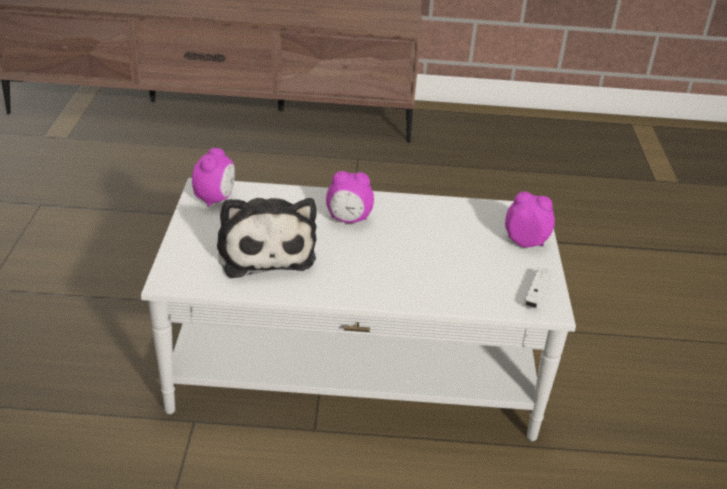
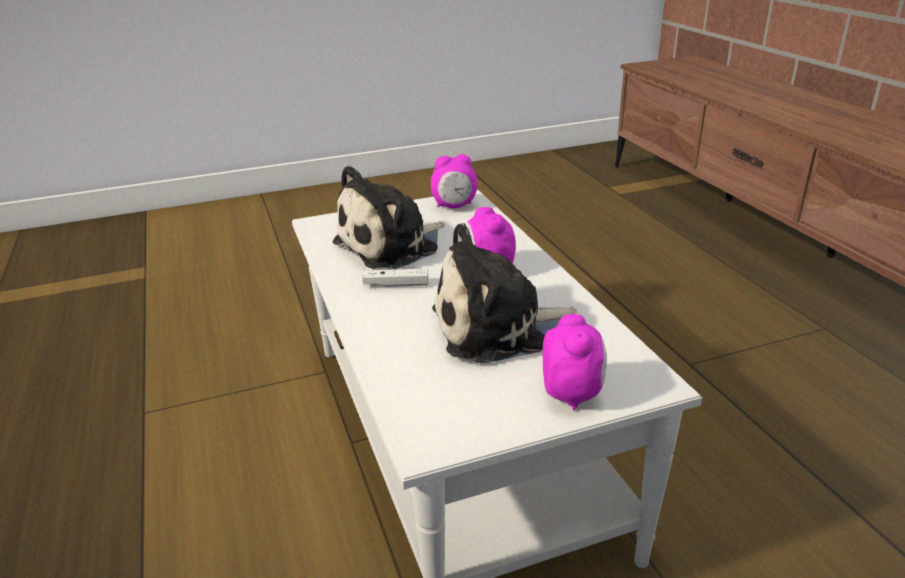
camera: 70 degrees right, 5 degrees down
white game controller [524,267,551,309] -> white game controller moved to [362,269,428,287]
none -> plush toy [432,223,577,363]

